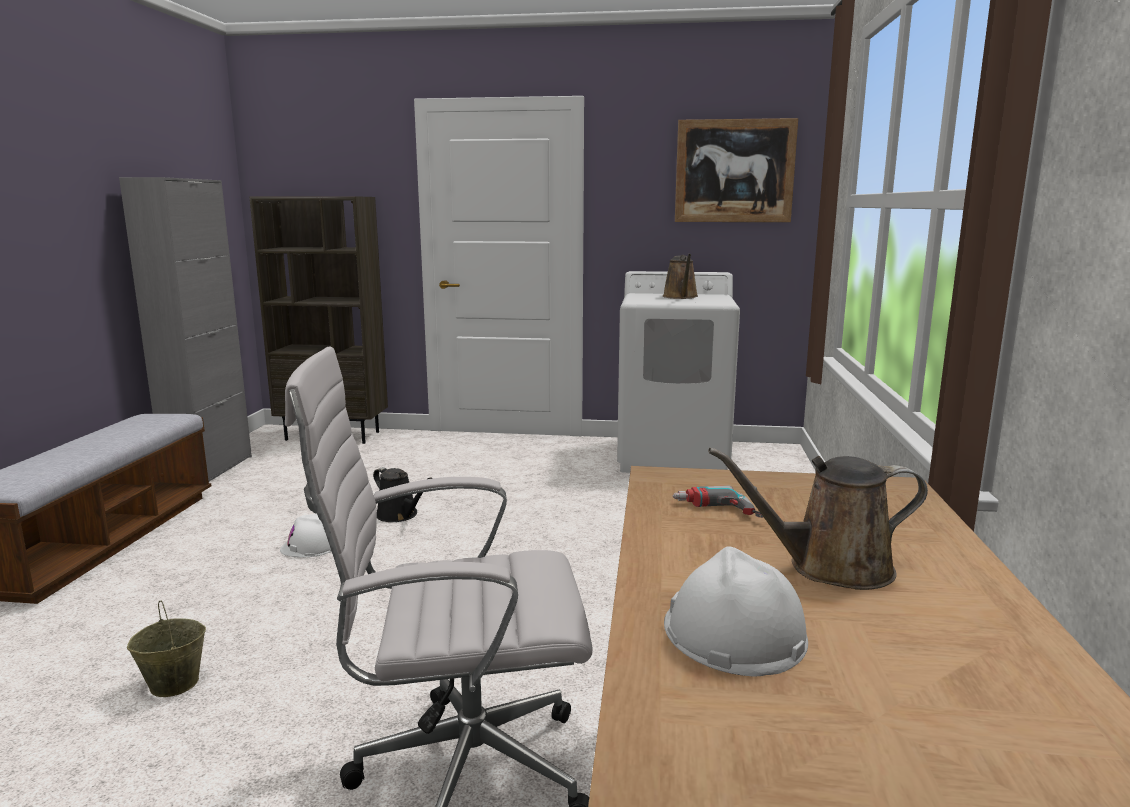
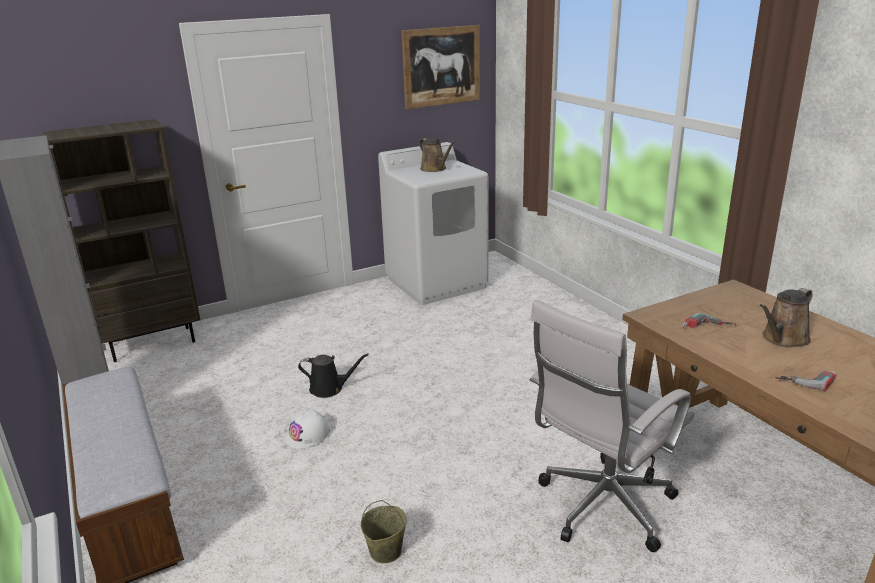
camera: 35 degrees left, 10 degrees up
white hard hat [664,546,808,677] -> power drill [775,371,836,392]

